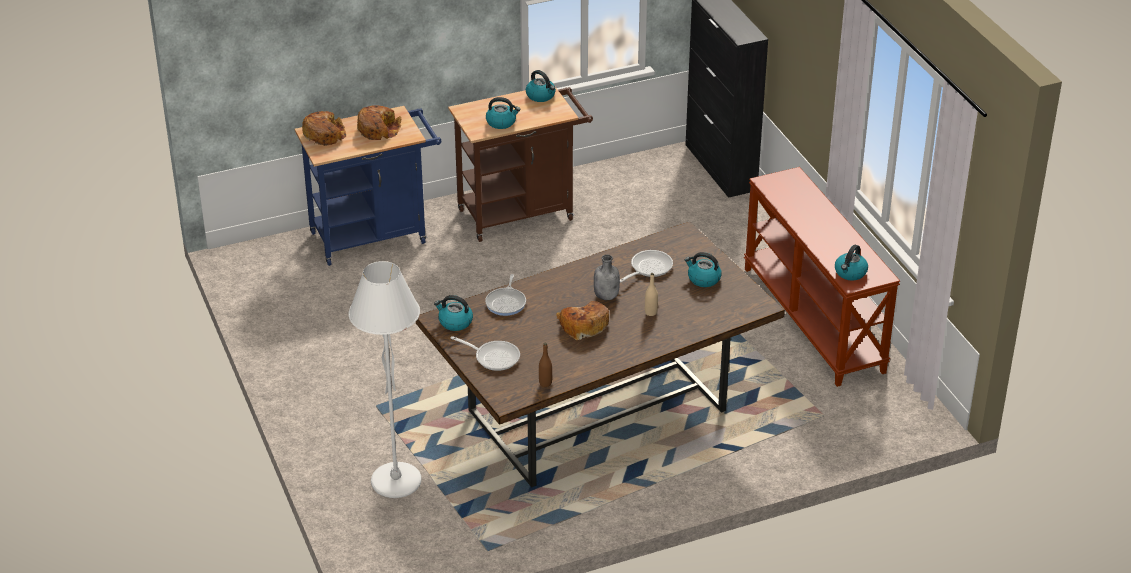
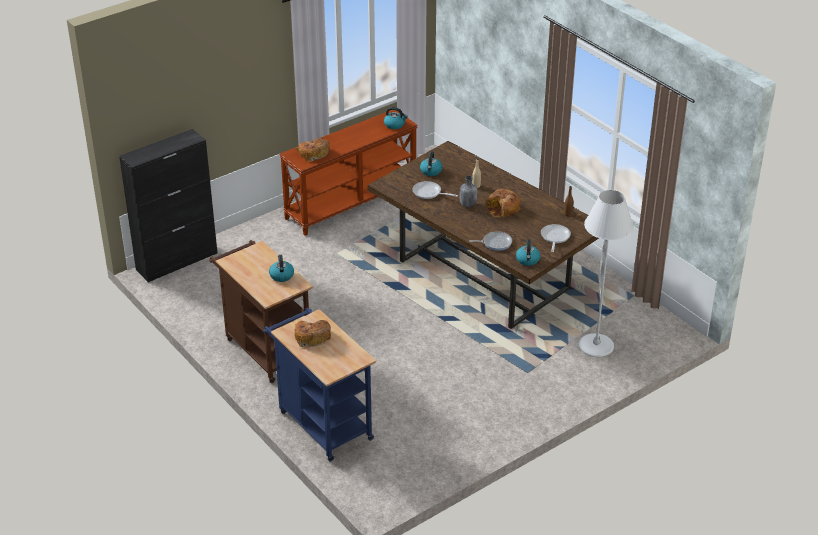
camera: 105 degrees left, 0 degrees up
bread [302,111,346,146] -> bread moved to [296,138,330,162]
kettle [526,70,556,102] -> none

